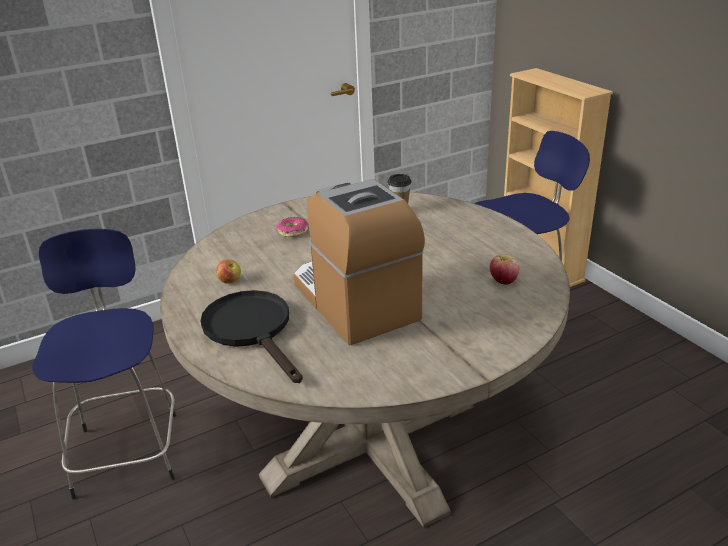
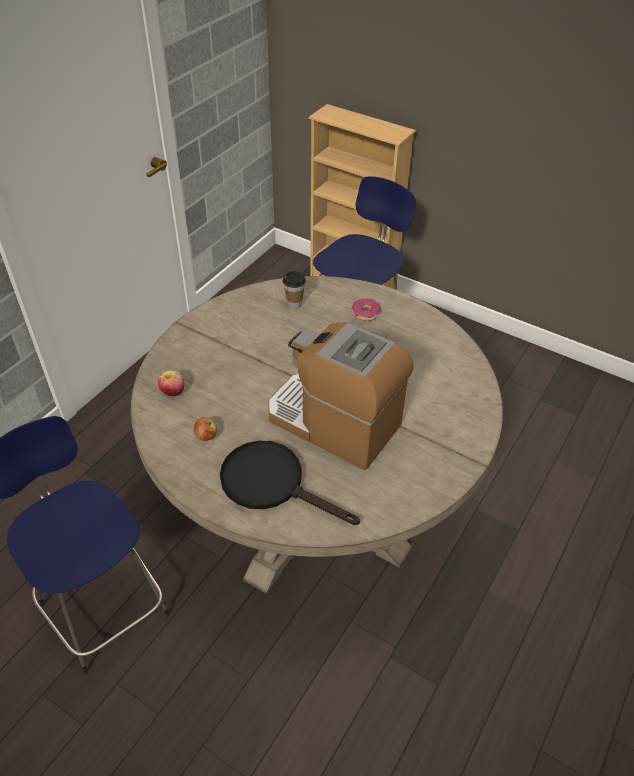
camera: 30 degrees left, 15 degrees up
donut [276,217,308,237] -> donut moved to [351,298,381,321]
apple [490,254,519,285] -> apple moved to [158,370,184,396]

